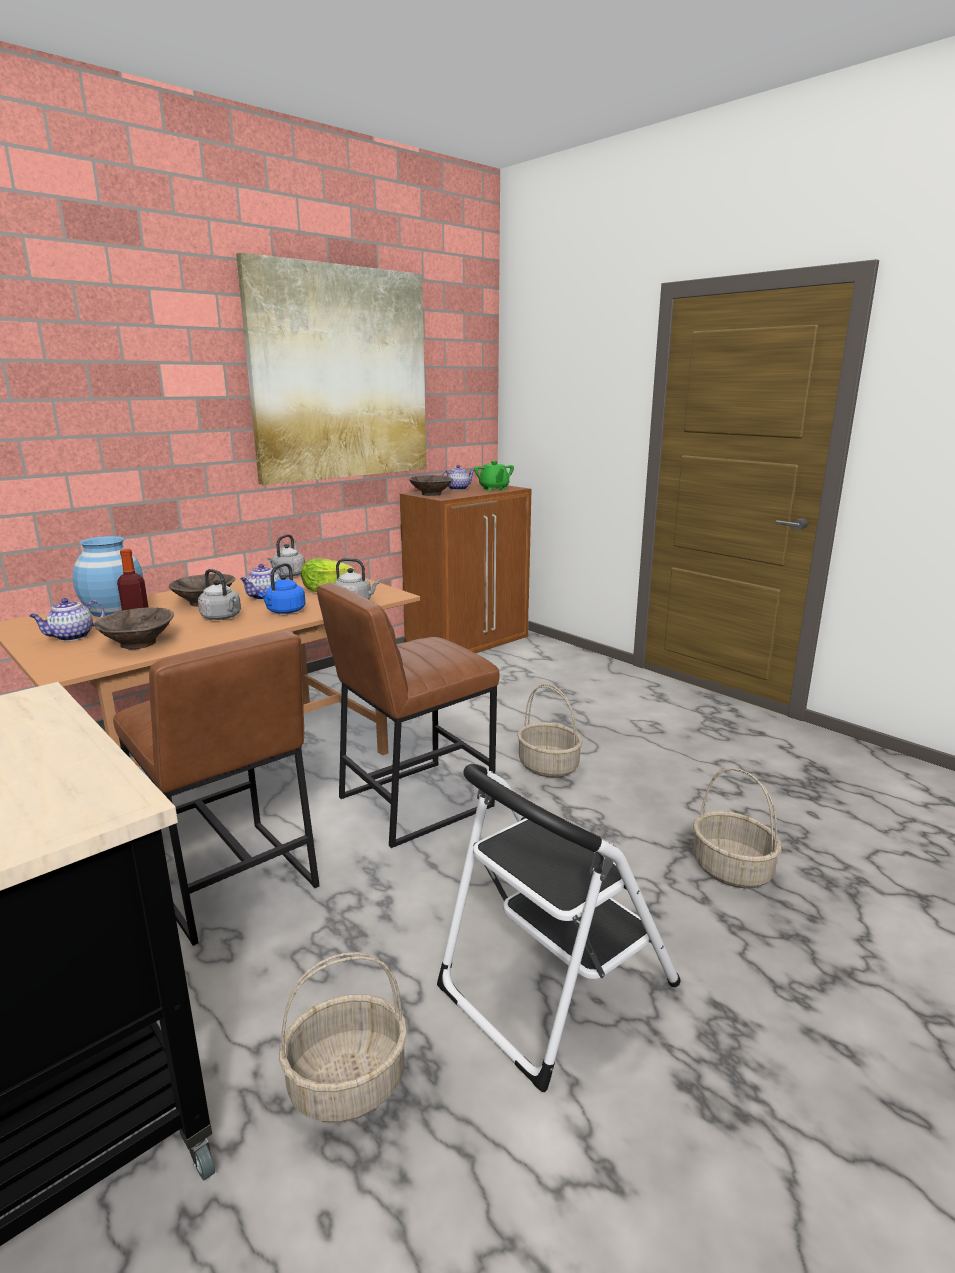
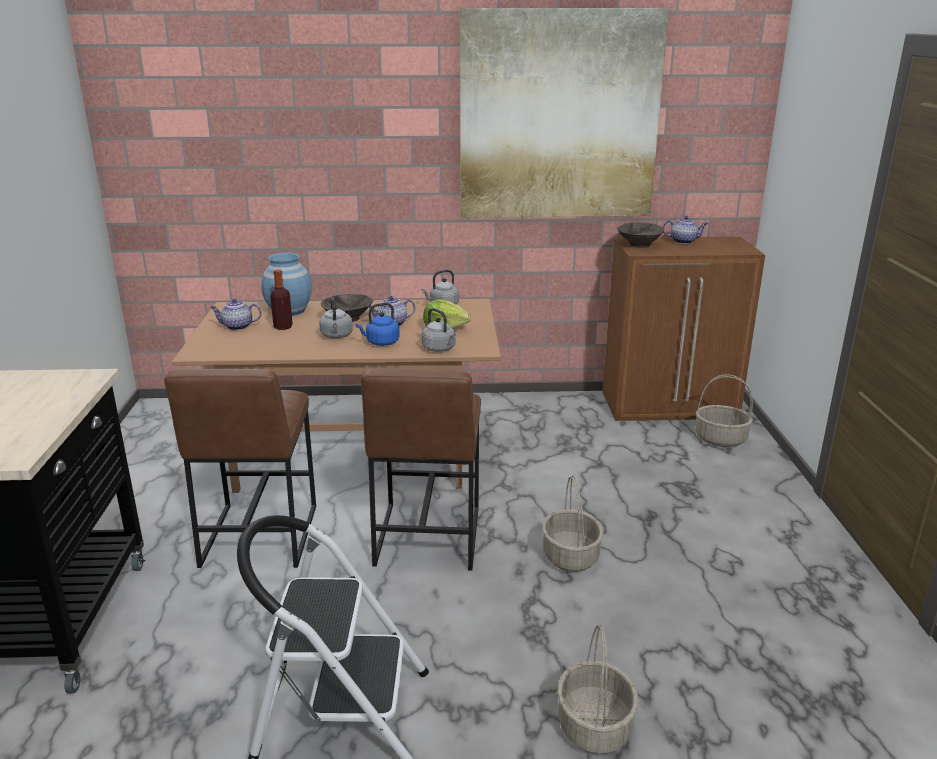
camera: 40 degrees right, 5 degrees up
brown bowl [94,607,174,649] -> none
basket [279,952,408,1123] -> basket moved to [695,374,753,447]
brown chair [317,583,500,848] -> brown chair turned 90 degrees counterclockwise [361,369,481,571]
green teapot [474,461,514,491] -> none

